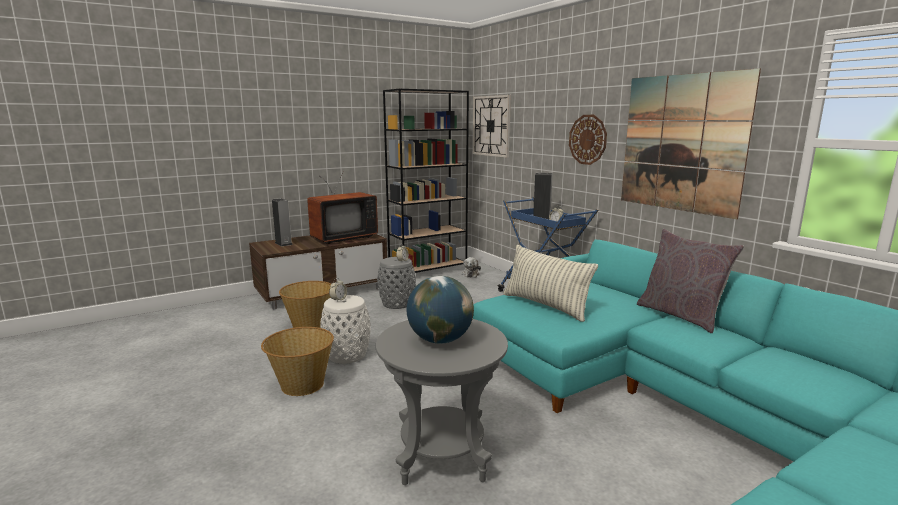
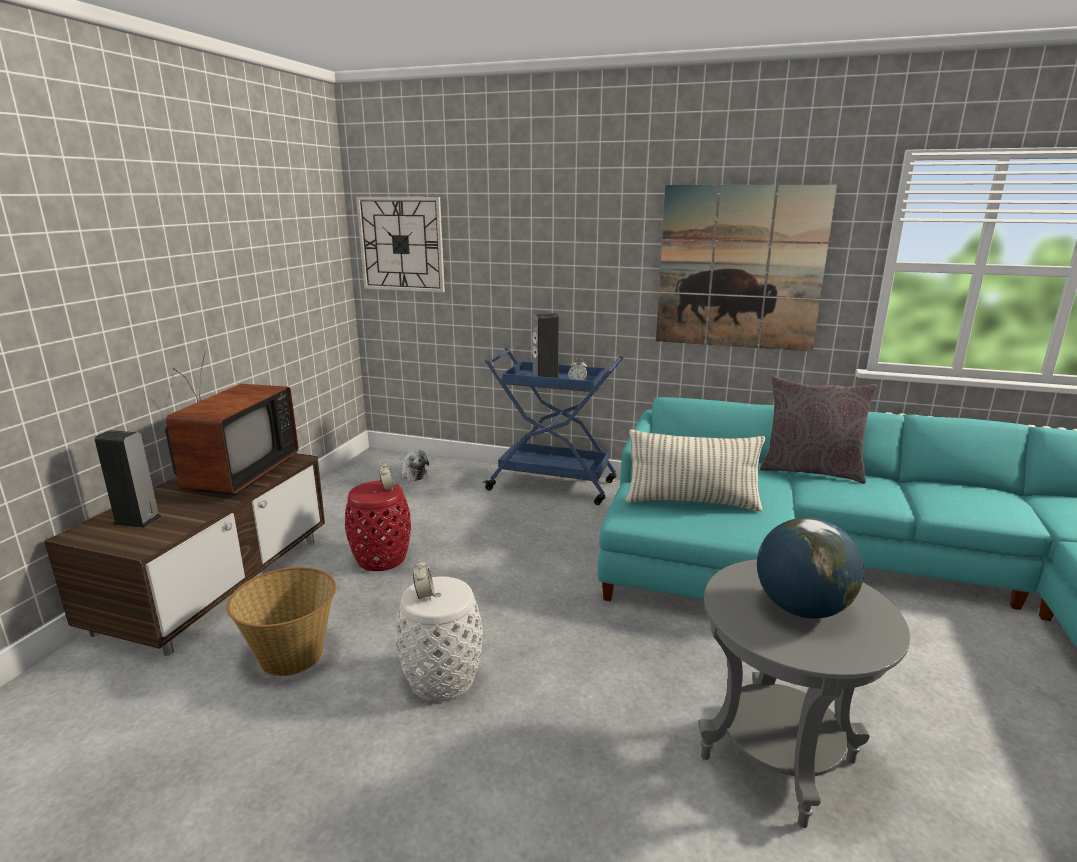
camera: 40 degrees left, 5 degrees up
basket [261,327,334,396] -> none
grey stool [377,257,416,309] -> red stool [345,481,411,571]
beige bookcase [383,89,469,274] -> none
wall clock [569,115,607,165] -> none

